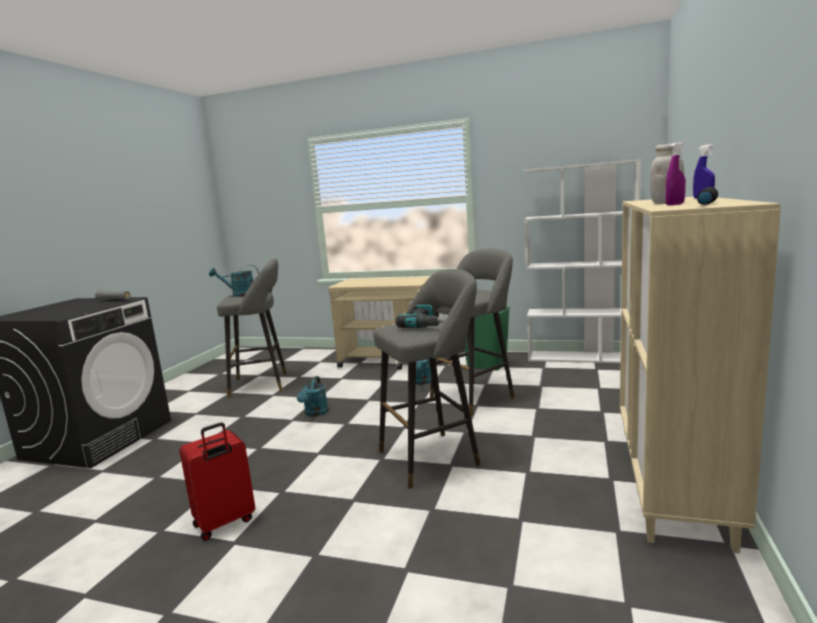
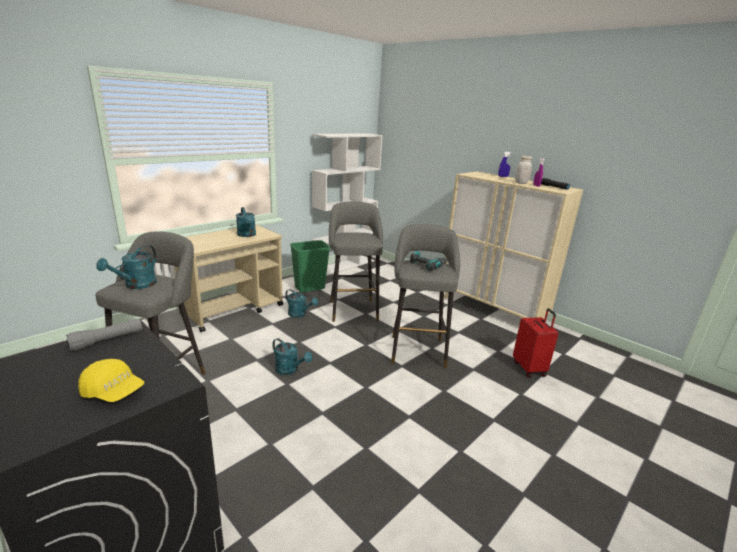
camera: 65 degrees left, 10 degrees up
red suitcase [179,422,255,541] -> red suitcase moved to [513,308,558,378]
none -> yellow cap [78,359,144,402]
none -> turquoise watering can [236,207,256,237]

